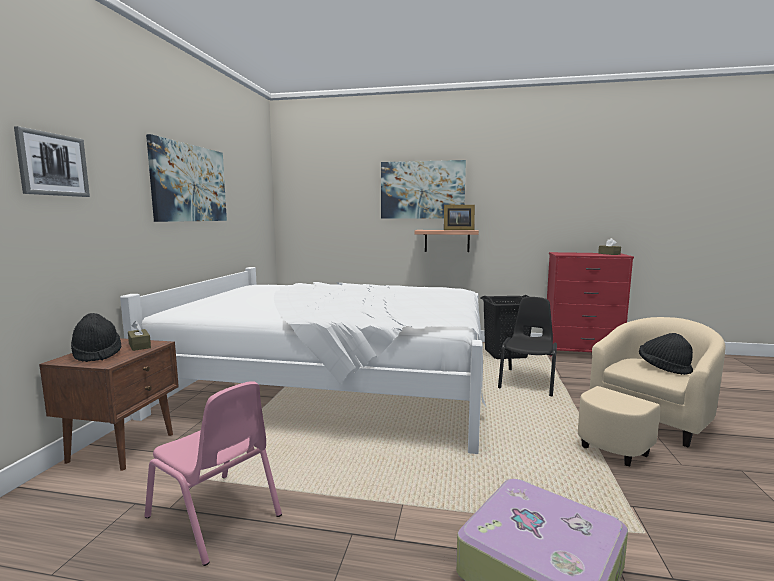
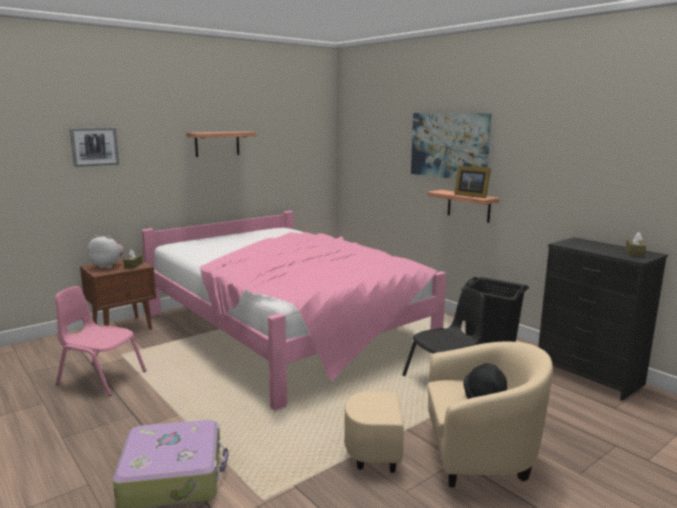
camera: 40 degrees right, 5 degrees up
black hat [71,313,121,362] -> plush toy [88,235,124,269]
white bed [120,267,487,454] -> pink bed [142,211,446,410]
pink chair [145,381,282,566] -> pink chair turned 120 degrees clockwise [55,286,147,397]
picture [146,134,227,222] -> shelf [186,132,257,157]
red dresser [547,252,634,356] -> black dresser [538,237,668,401]

